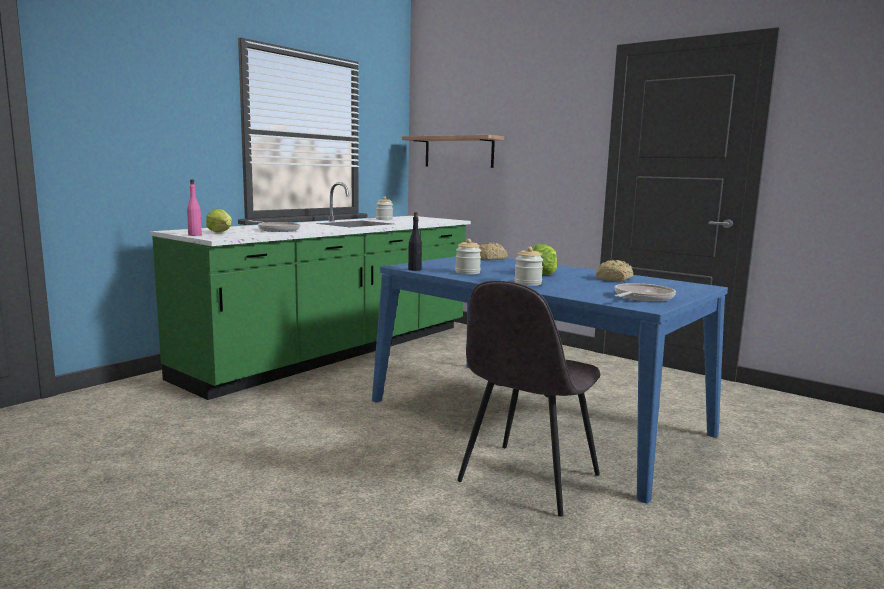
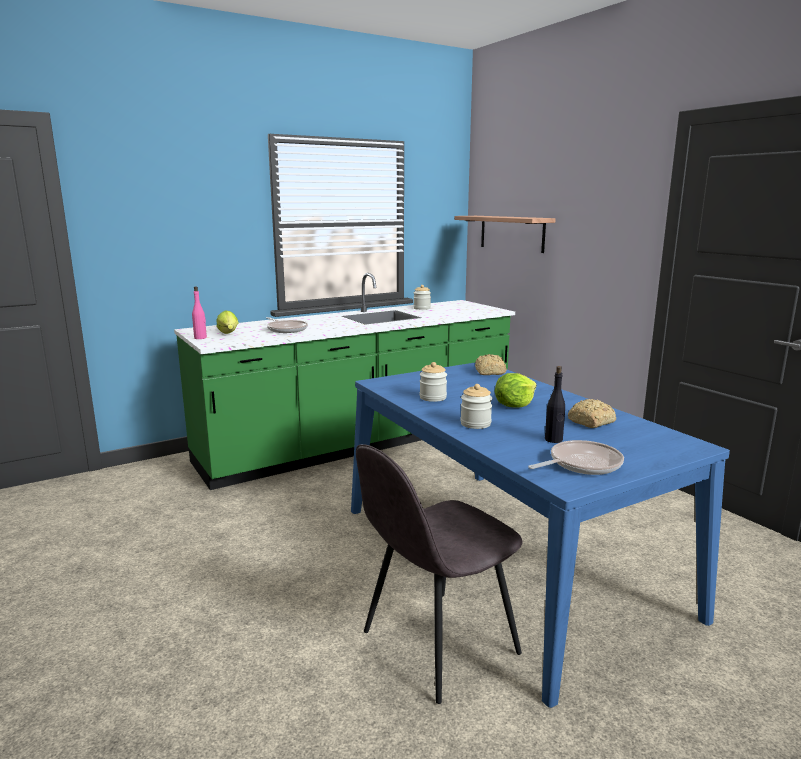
camera: 20 degrees right, 5 degrees up
black bottle [408,212,422,271] -> black bottle moved to [545,366,565,443]

